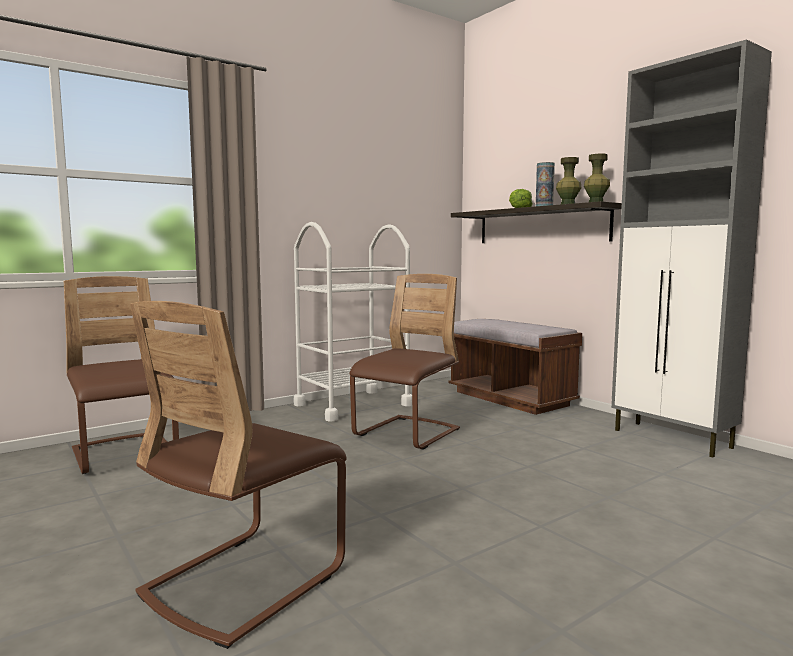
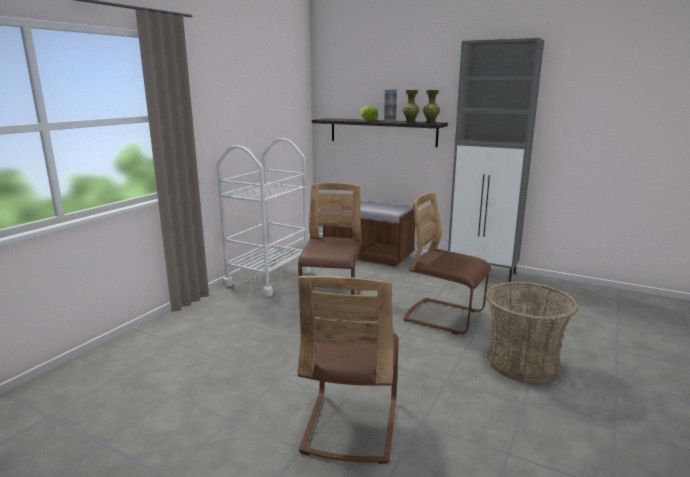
camera: 25 degrees left, 10 degrees up
brown chair [64,276,179,474] -> brown chair moved to [404,193,491,335]
none -> basket [486,282,579,383]

